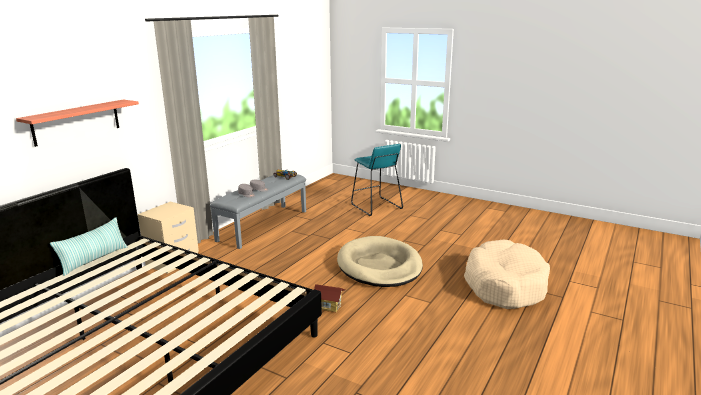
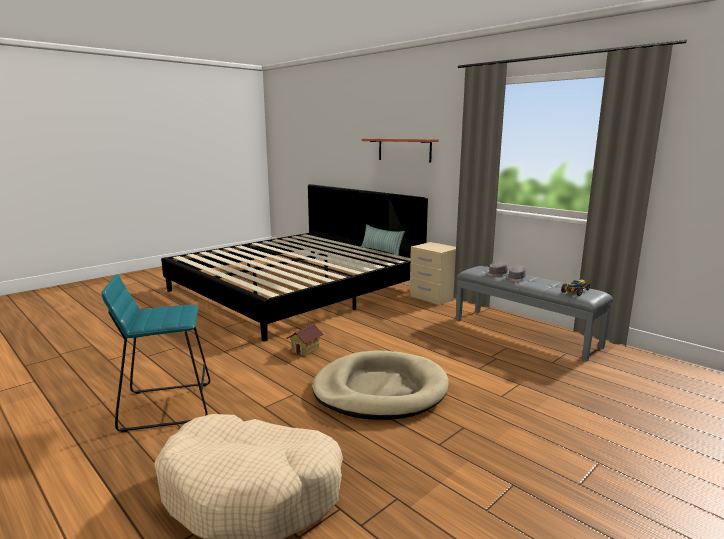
camera: 105 degrees right, 5 degrees down
turquoise stool [351,144,403,216] -> turquoise stool moved to [101,274,210,433]

